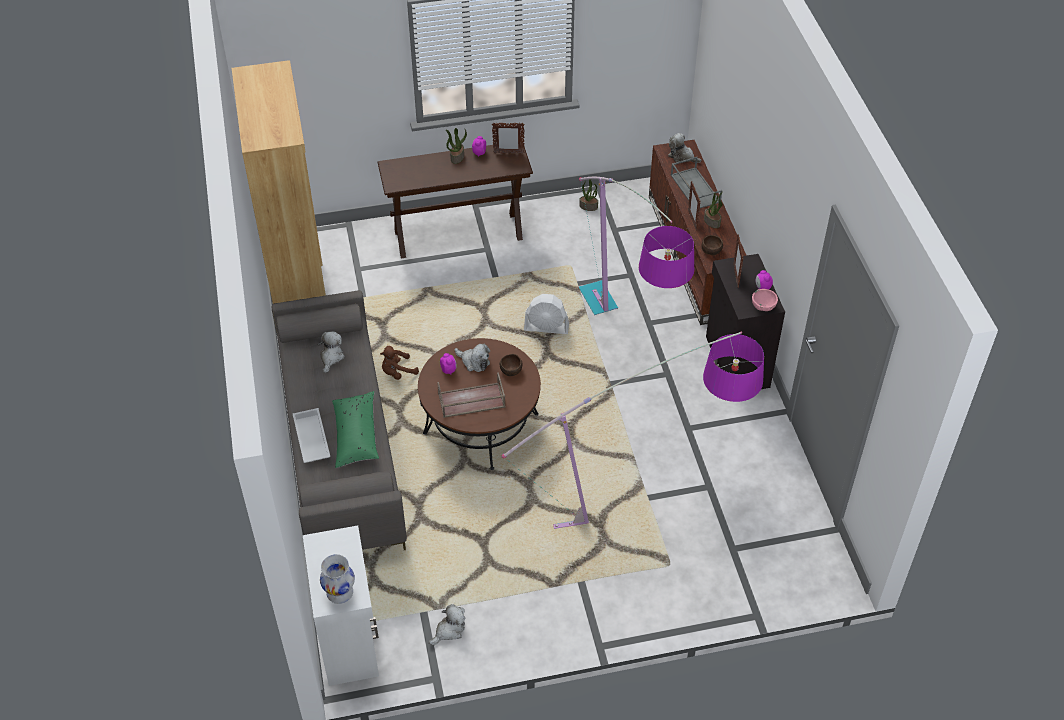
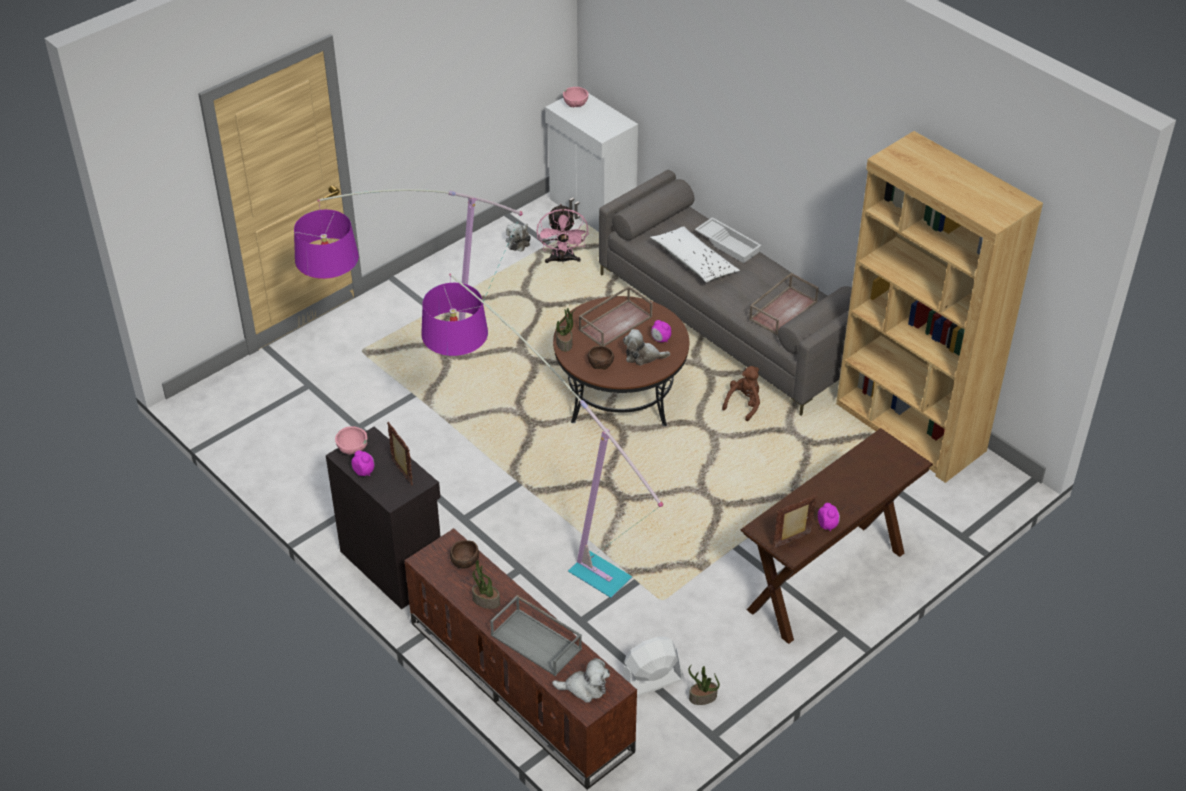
camera: 150 degrees right, 5 degrees down
plush toy [318,331,345,373] -> brown tray [749,273,819,335]
white vase [320,554,355,604] -> pink bowl [563,87,588,107]
green pillow [332,391,379,468] -> white pillow [650,226,740,283]
potted plant [446,128,467,164] -> potted plant moved to [556,308,576,352]
white fan [524,294,569,334] -> white fan moved to [622,637,684,696]
picture frame [688,181,700,231] -> none
none -> pink fan [537,204,589,263]

